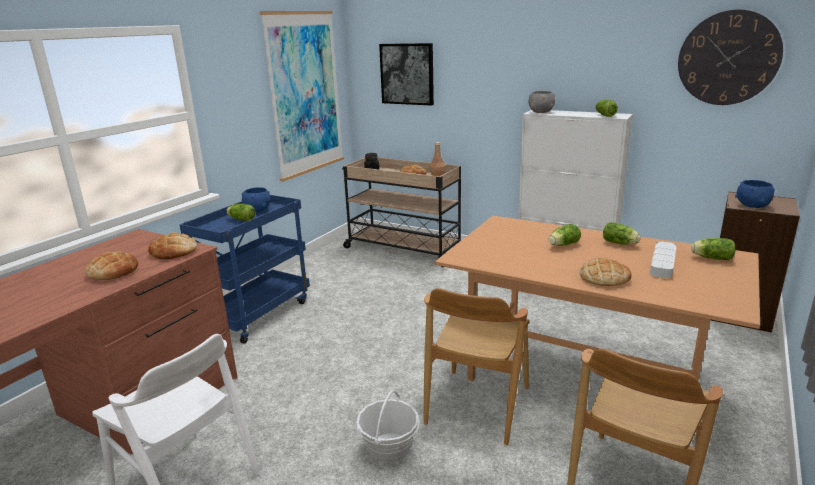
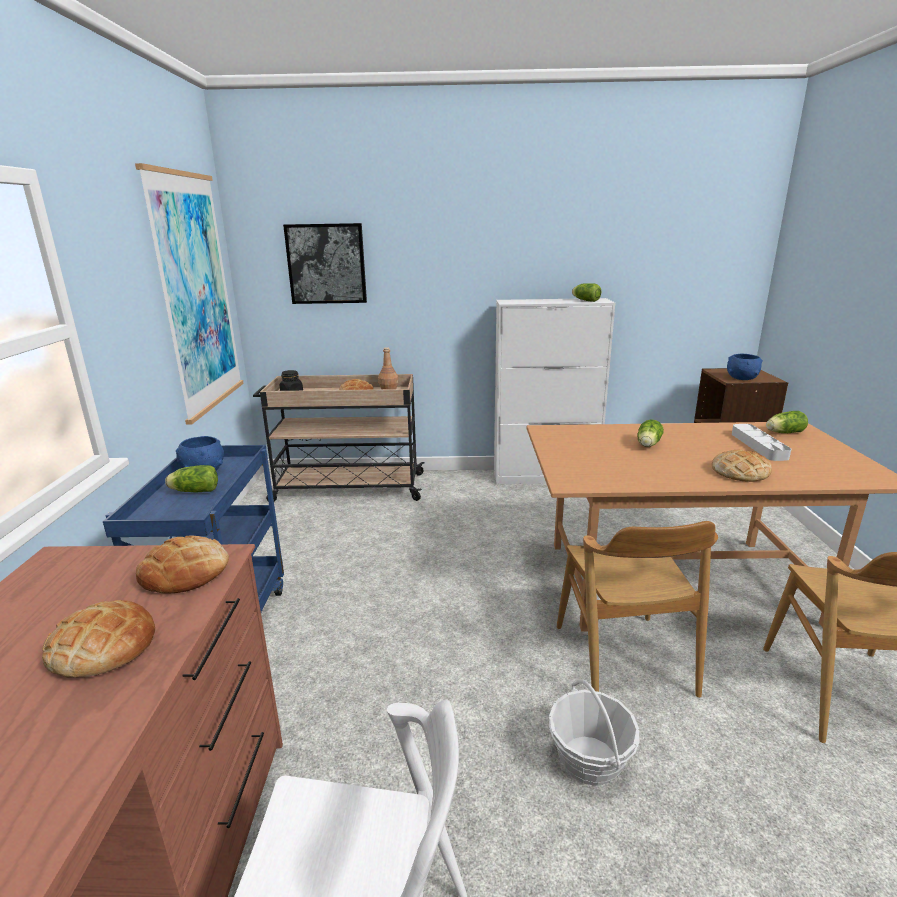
camera: 30 degrees left, 0 degrees up
grey bowl [529,91,555,113] -> none
lettuce [603,222,641,245] -> none
wall clock [678,9,783,105] -> none

